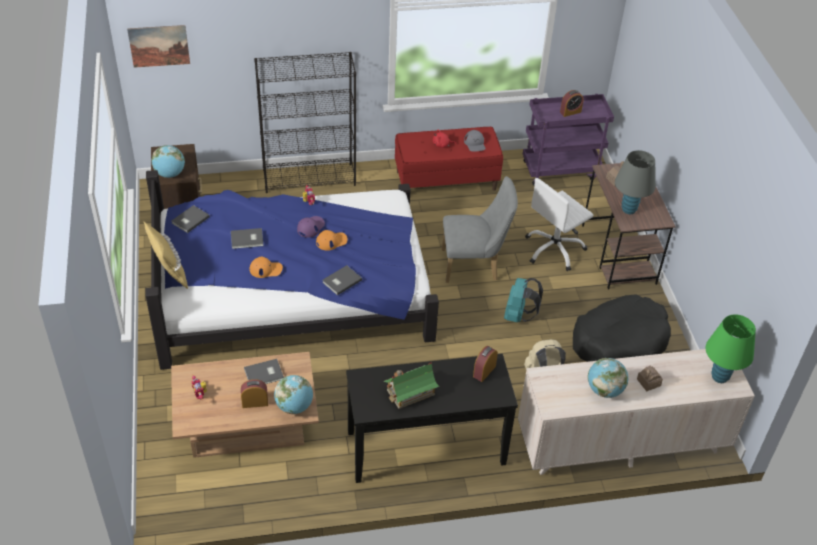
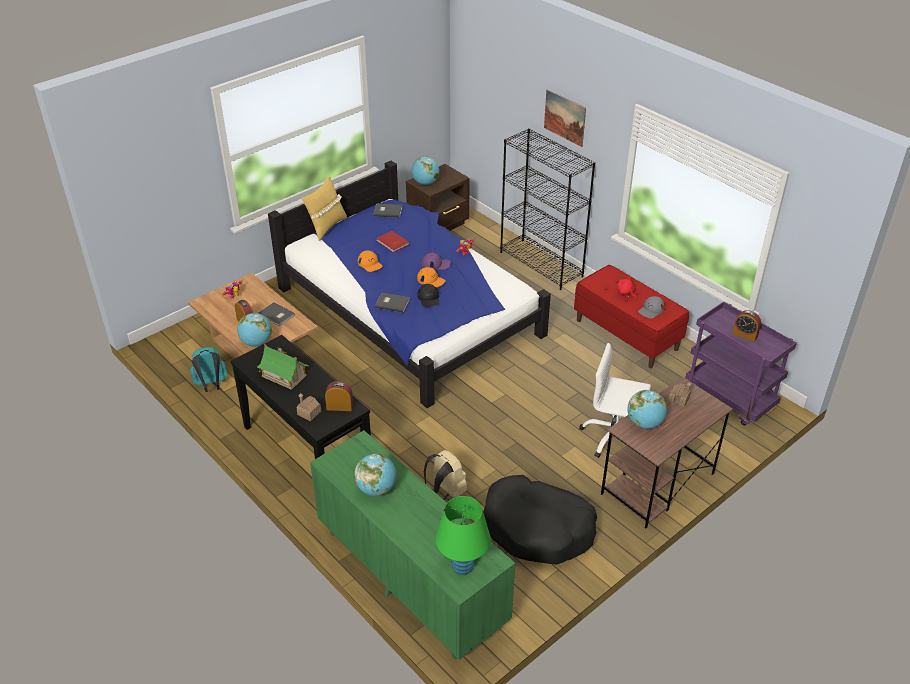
camera: 60 degrees right, 5 degrees down
picture [127,25,190,68] -> picture moved to [544,90,586,147]
grey book [231,228,264,249] -> red book [376,231,409,252]
grey chair [442,176,518,283] -> none
turquoise backpack [504,278,543,322] -> turquoise backpack moved to [190,347,227,392]
beige dresser [518,349,755,475] -> green dresser [310,430,515,660]
grey table lamp [615,150,656,214] -> globe [628,390,667,429]
toy house [637,366,663,391] -> toy house moved to [297,393,321,421]
none -> black cap [417,284,440,307]

